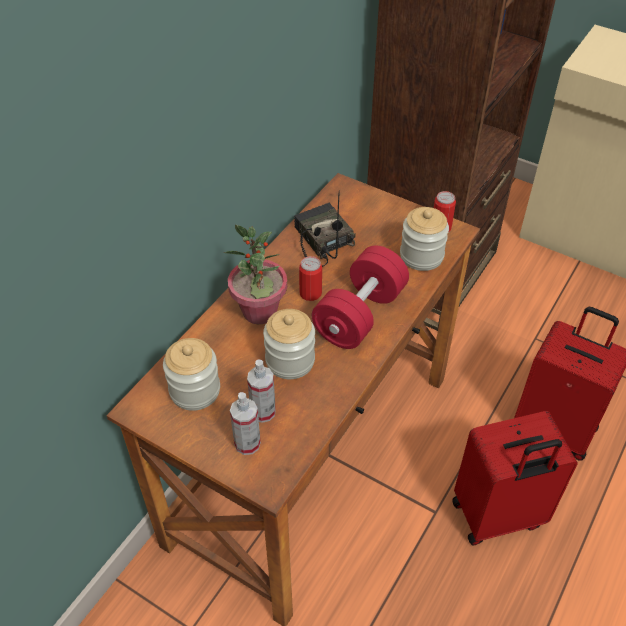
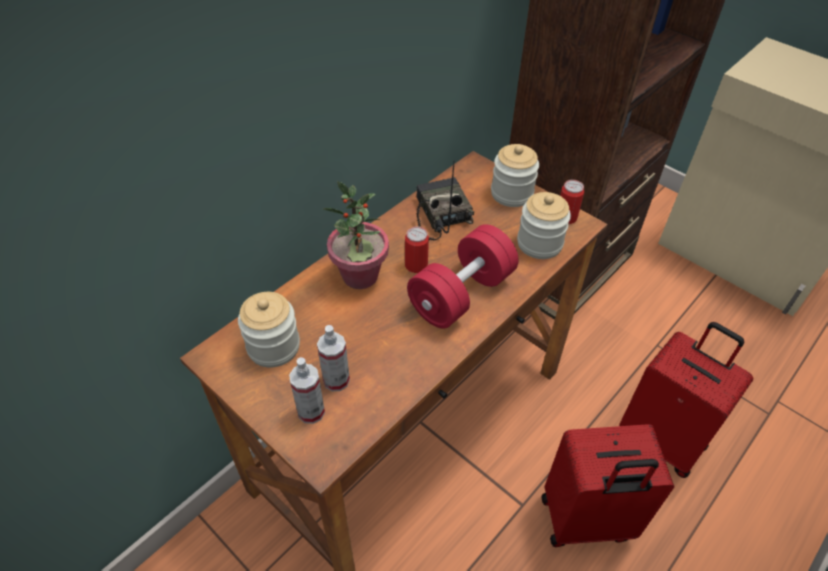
camera: 10 degrees right, 0 degrees up
jar [263,309,315,379] -> jar moved to [491,144,539,207]

